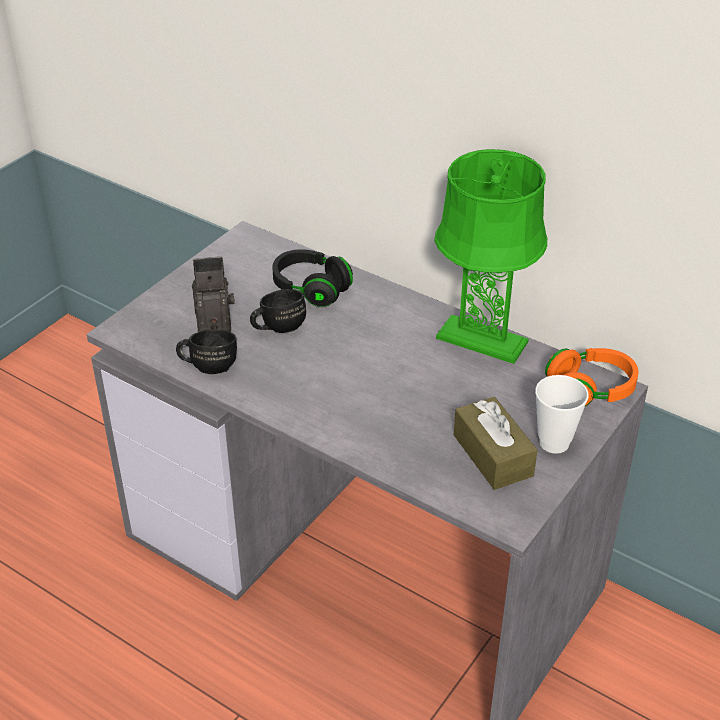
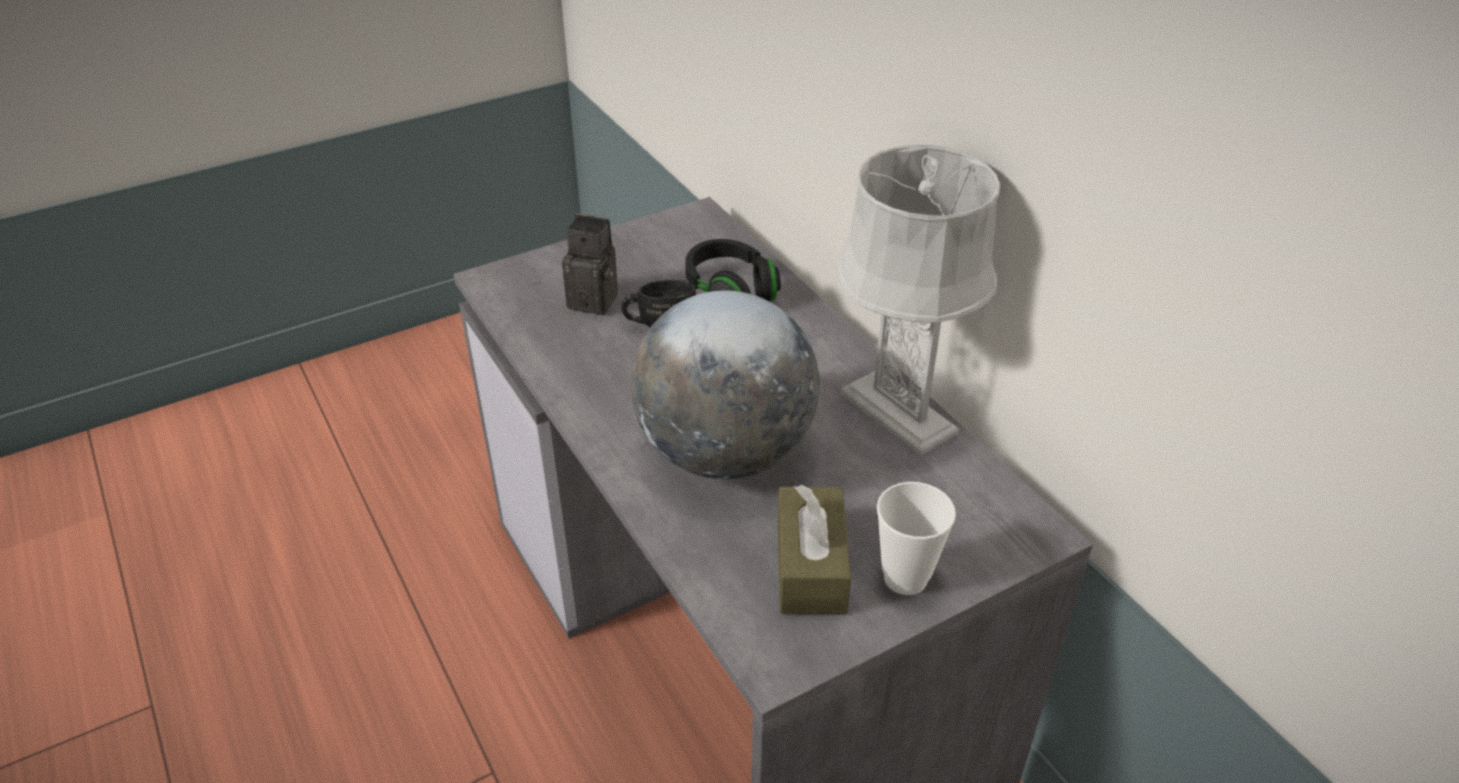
camera: 25 degrees right, 0 degrees up
black mug [176,329,237,374] -> none
green table lamp [434,149,547,364] -> grey table lamp [836,145,1000,456]
orange headphones [545,348,639,406] -> none
none -> globe [631,290,820,479]

